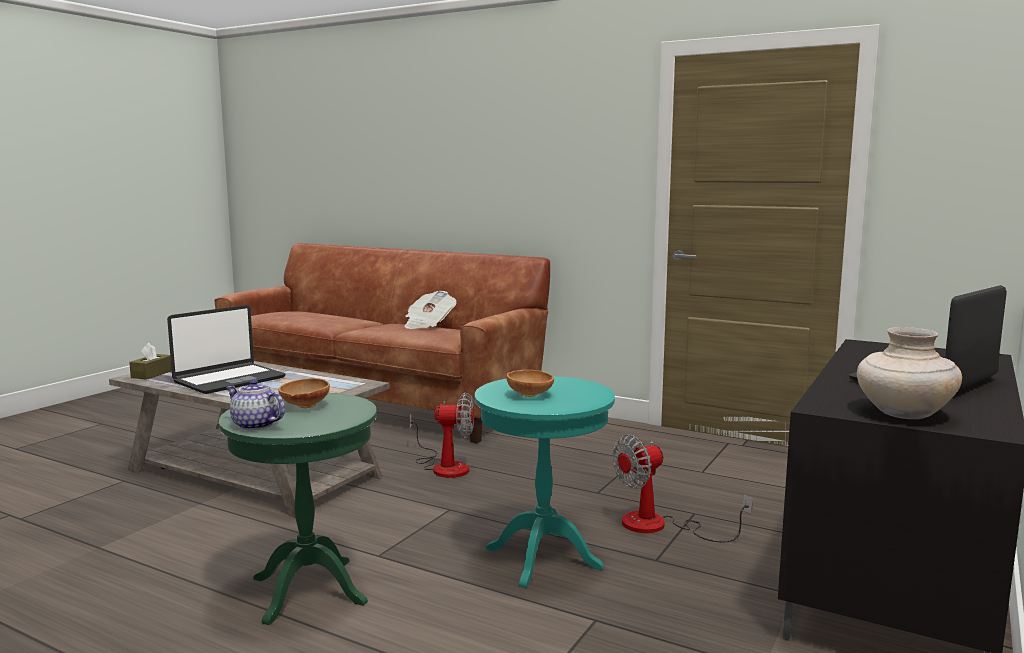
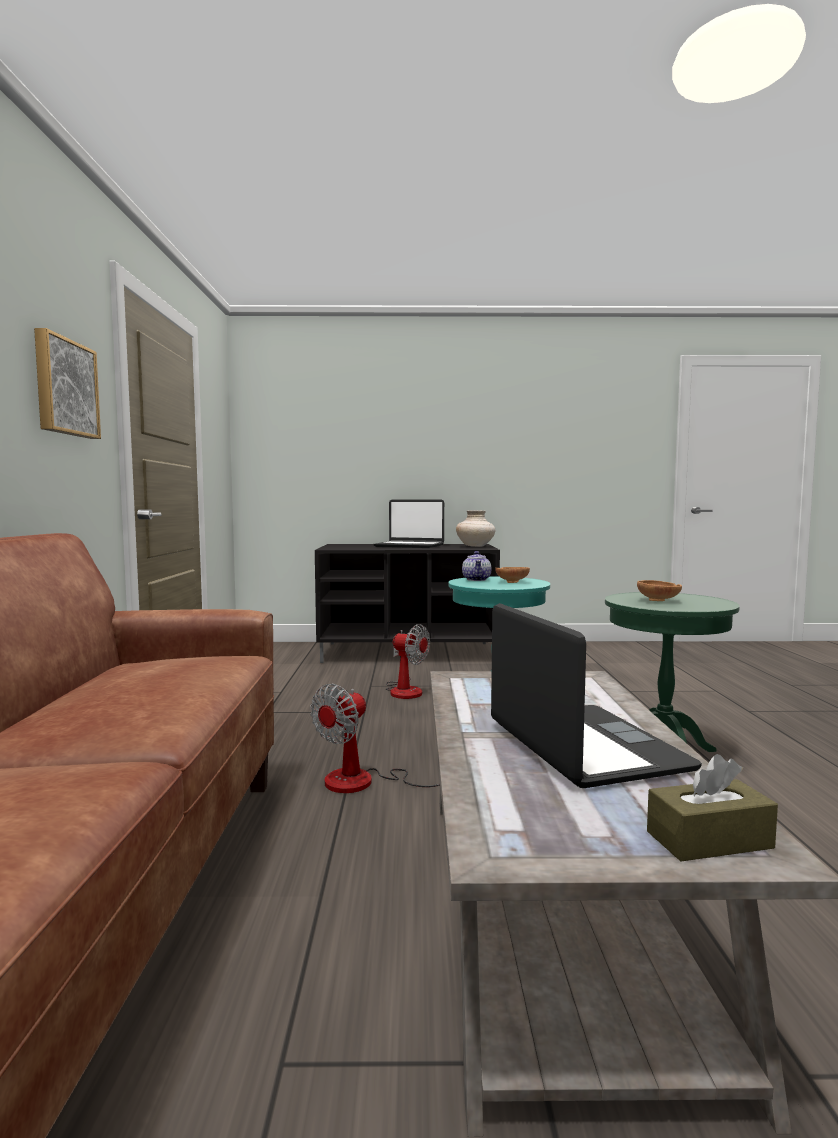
camera: 120 degrees left, 5 degrees down
laptop [167,305,285,394] -> laptop turned 60 degrees clockwise [491,603,702,788]
teapot [226,379,285,430] -> teapot moved to [462,551,491,581]
newspaper [404,291,457,329] -> none
fan [409,392,474,478] -> fan turned 120 degrees counterclockwise [310,684,440,793]
none -> picture [34,328,101,439]

